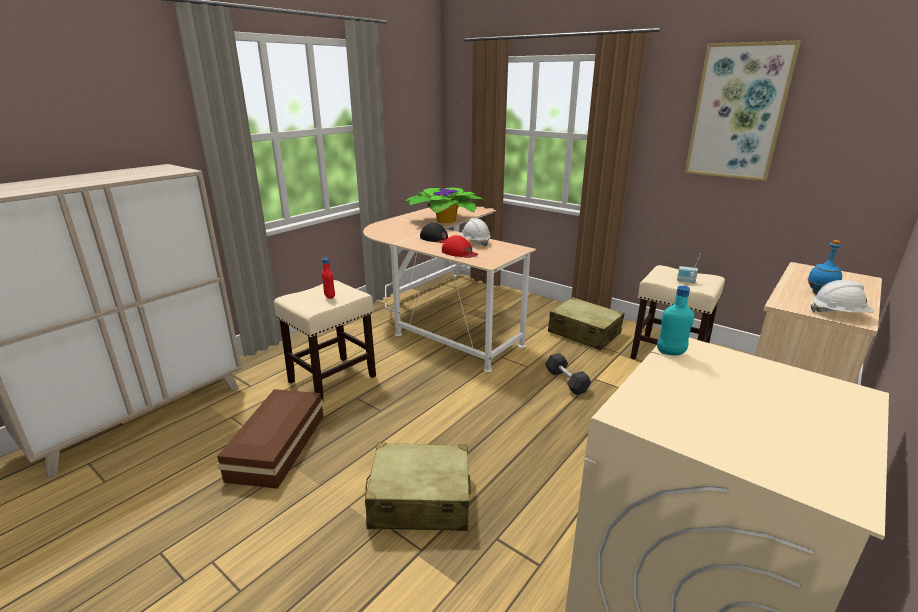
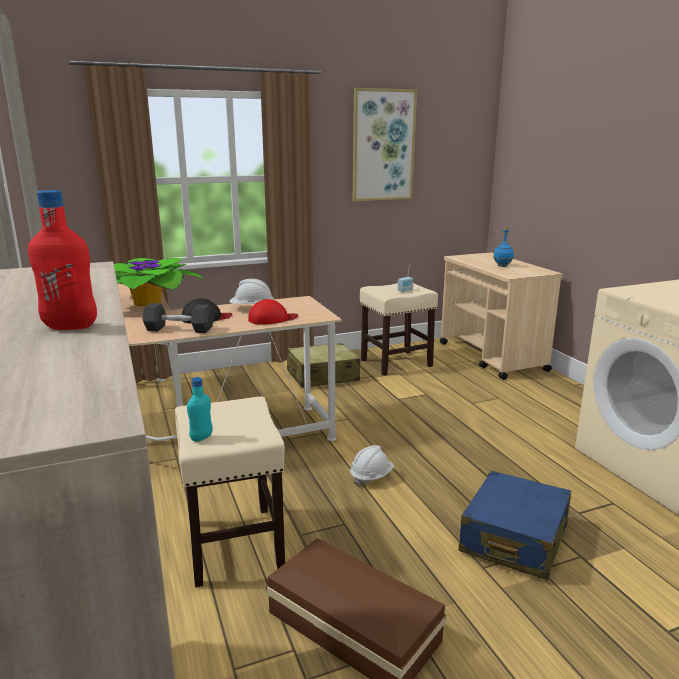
camera: 60 degrees left, 5 degrees down
red bottle [322,258,335,299] -> red bottle moved to [28,190,97,330]
beige suitcase [365,443,471,531] -> blue suitcase [459,471,571,580]
grey dumbbell [545,353,592,395] -> grey dumbbell moved to [142,303,214,333]
turquoise bottle [657,286,694,355] -> turquoise bottle moved to [187,377,213,442]
white hard hat [811,280,874,313] -> white hard hat moved to [350,445,394,486]

